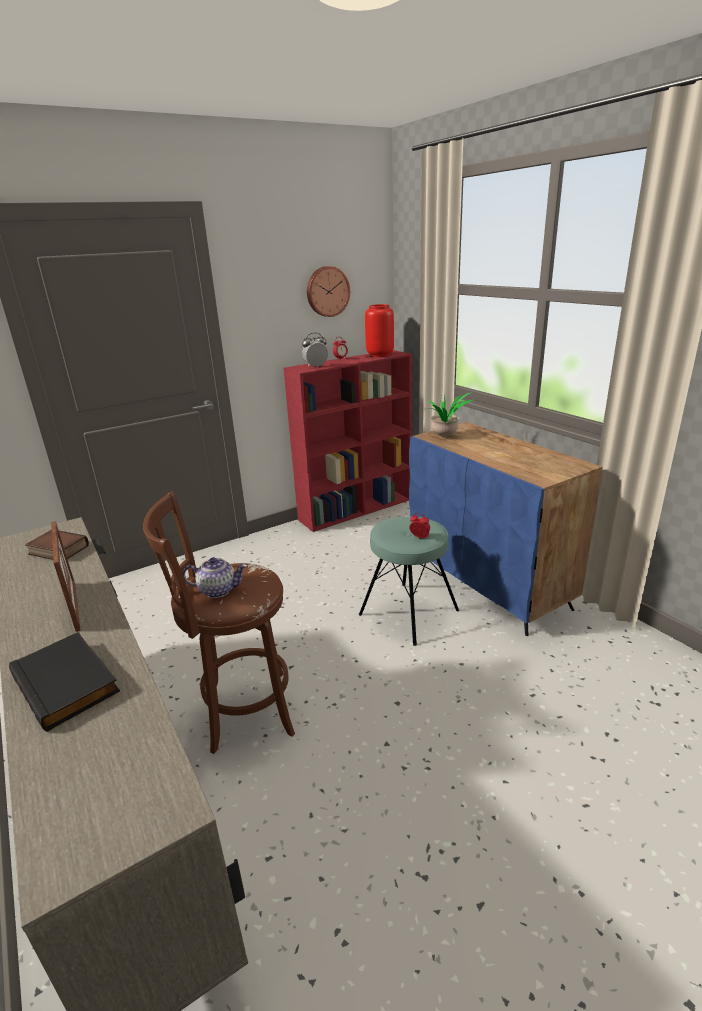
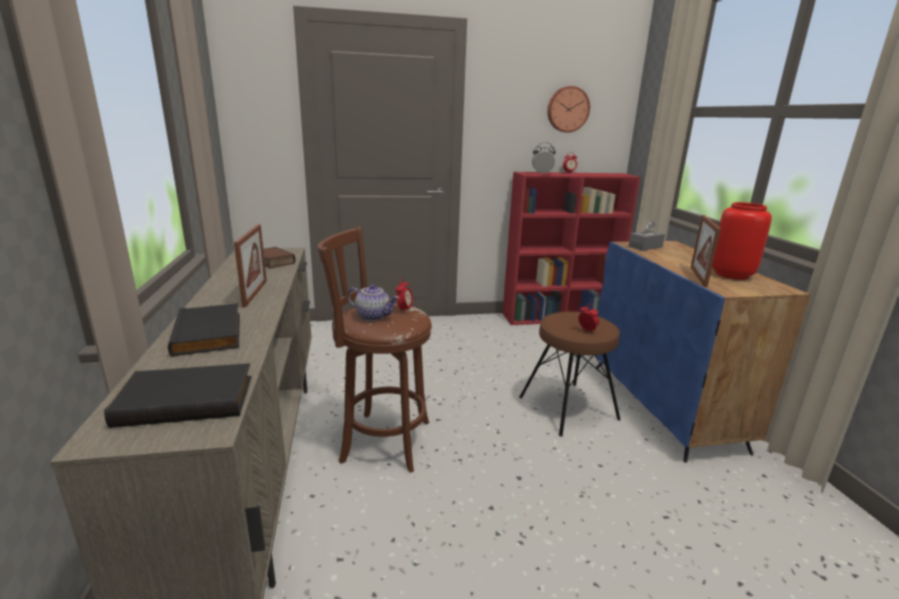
camera: 20 degrees right, 5 degrees down
turquoise stool [359,516,459,646] -> brown stool [519,312,621,437]
red vase [365,304,394,357] -> red vase moved to [712,202,772,280]
potted plant [428,392,473,436] -> grey tissue box [628,220,665,251]
none -> black book [104,363,252,428]
none -> alarm clock [396,278,413,313]
none -> picture frame [691,215,721,287]

